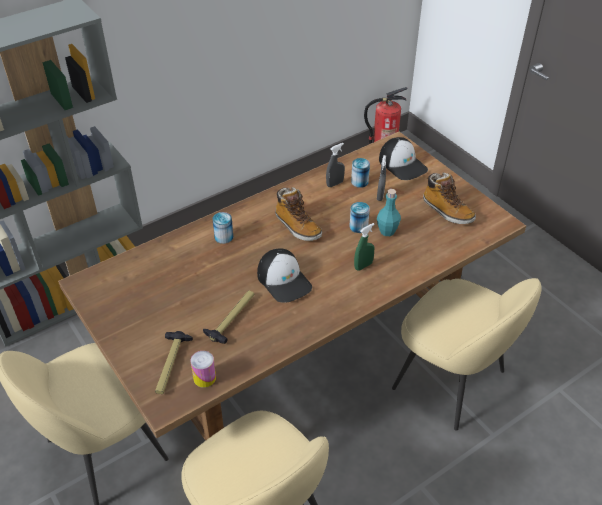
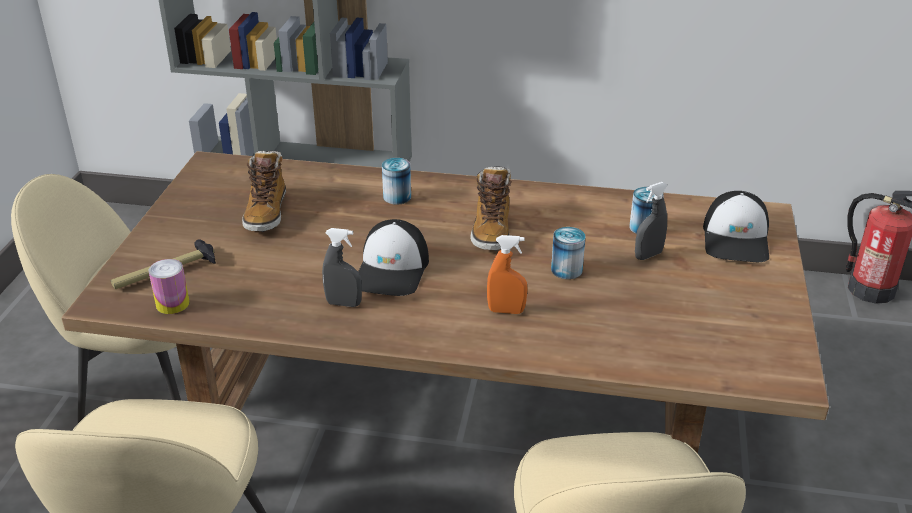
camera: 45 degrees right, 10 degrees down
hammer [203,290,254,344] -> none
grey spray bottle [326,143,345,187] -> grey spray bottle moved to [322,228,362,307]
green spray bottle [354,223,374,271] -> orange spray bottle [487,235,528,314]
turquoise bottle [377,189,401,236] -> none
boot [423,173,476,224] -> boot moved to [242,151,286,232]

